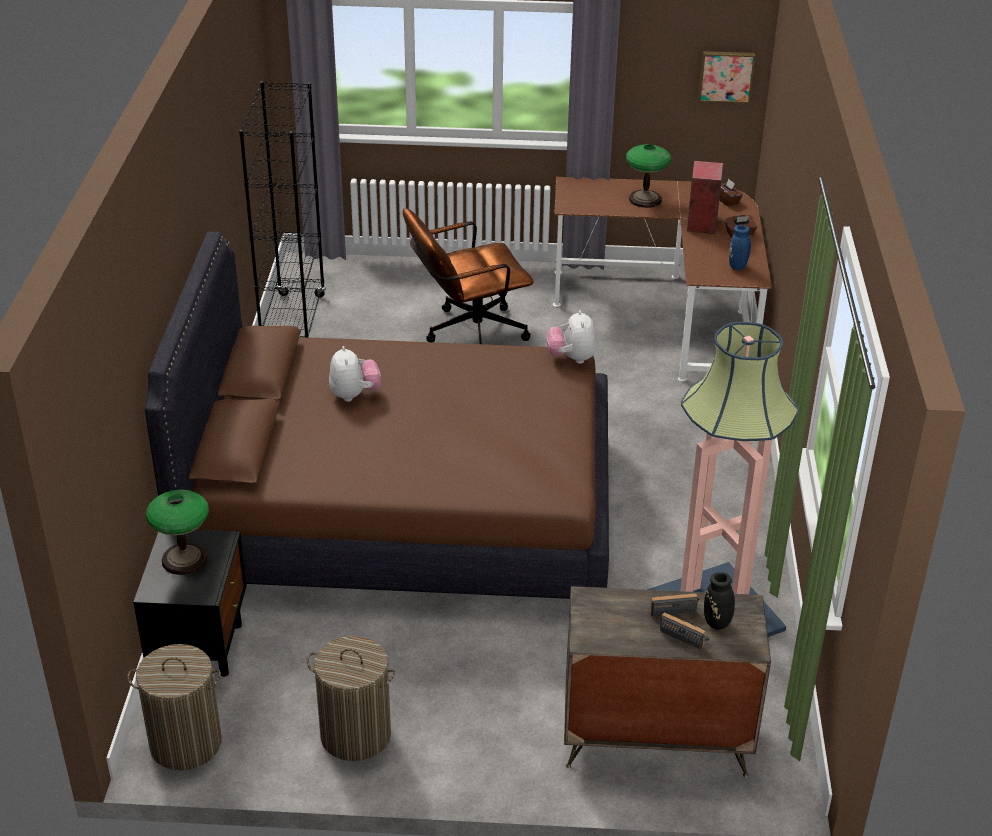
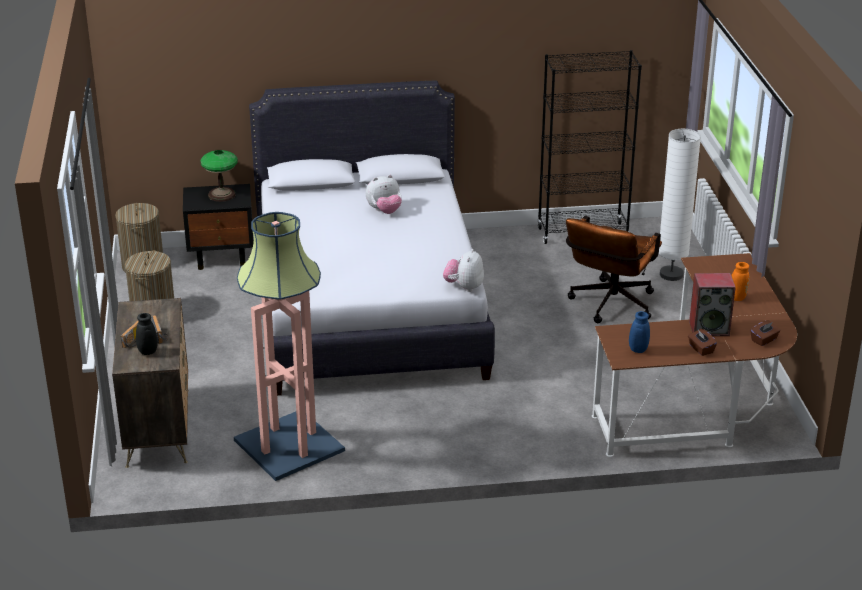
camera: 80 degrees right, 5 degrees down
brown bed [145,231,609,599] -> white bed [249,80,495,395]
brown office chair [403,208,533,344] -> brown office chair turned 120 degrees counterclockwise [566,216,662,323]
plush toy [547,310,597,364] -> plush toy turned 60 degrees counterclockwise [443,249,484,292]
table lamp [626,144,671,208] -> orange vase [714,254,749,301]
picture [699,51,755,104] -> none
none -> white floor lamp [659,129,701,281]

